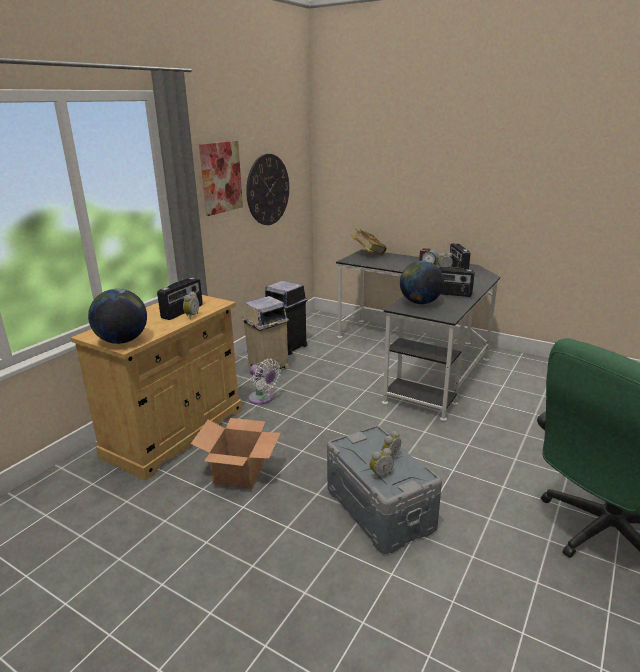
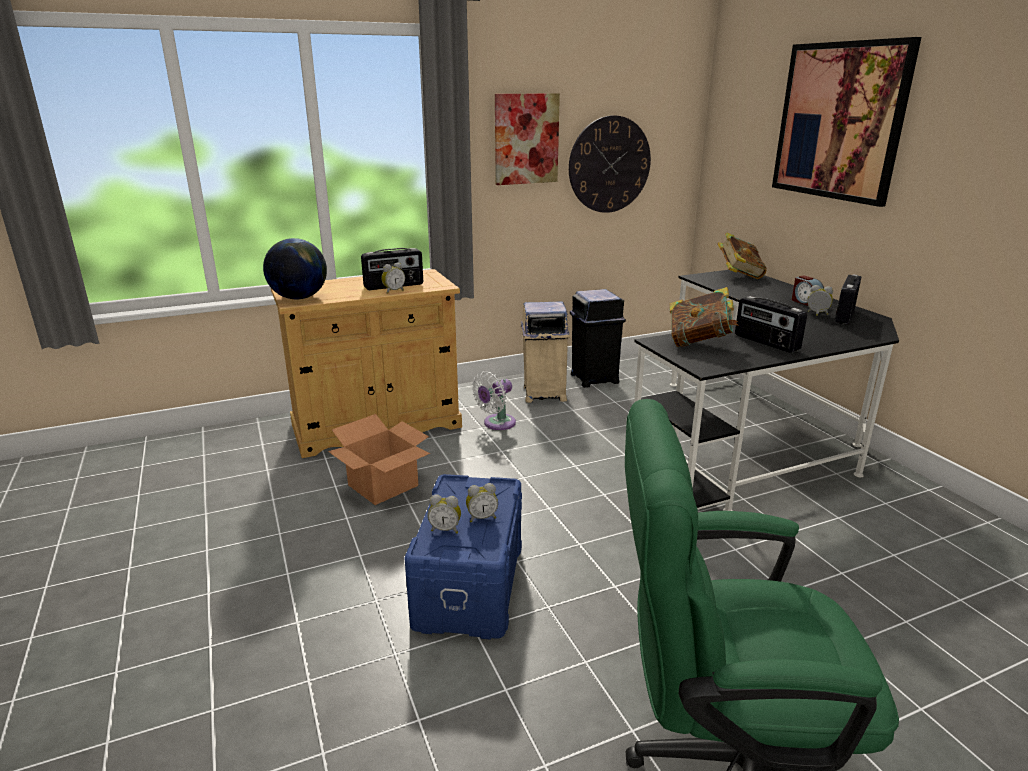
camera: 35 degrees right, 0 degrees up
white fan [248,359,281,405] -> white fan turned 60 degrees clockwise [472,371,516,430]
grey storage box [327,425,442,554] -> blue storage box [404,474,522,640]
globe [400,261,444,304] -> book [670,287,739,347]
none -> picture [772,37,921,207]

